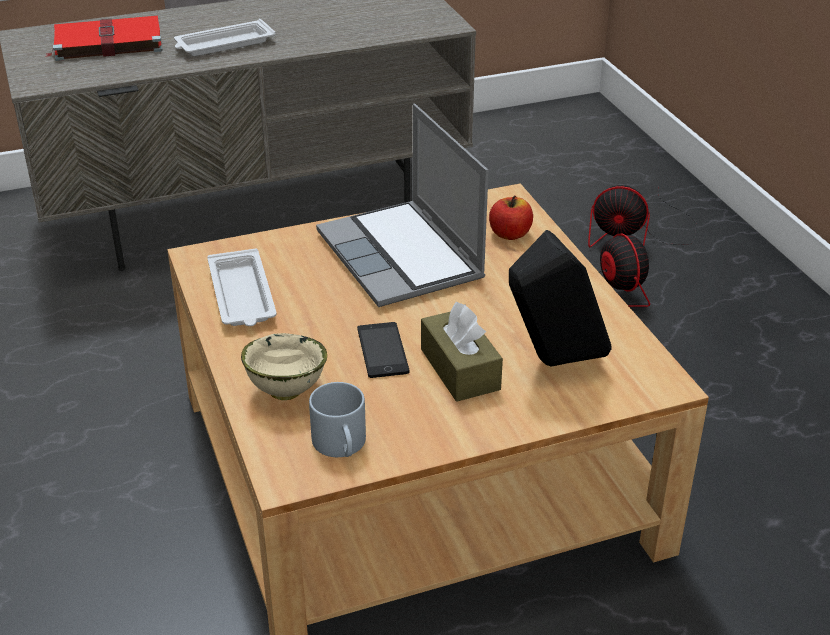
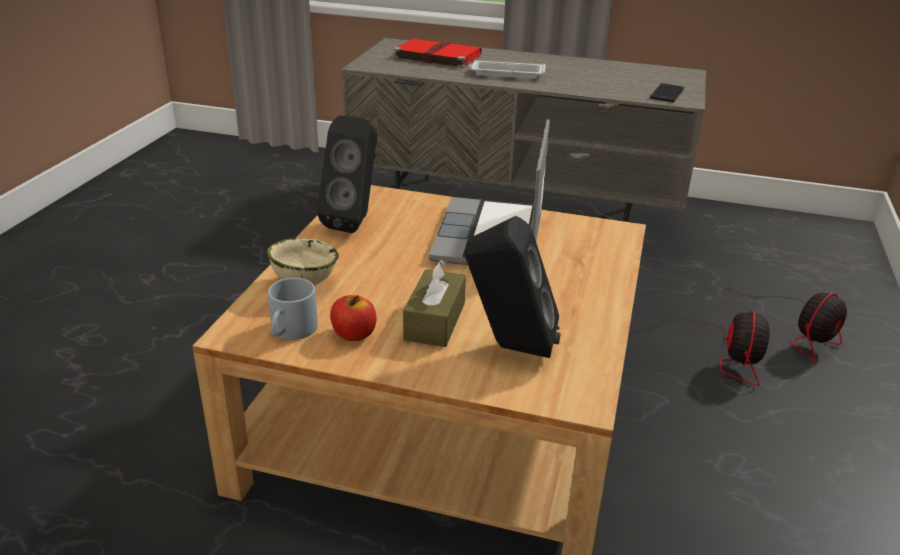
camera: 35 degrees right, 5 degrees down
white tray [207,248,276,326] -> black speaker [317,116,377,233]
phone [357,322,409,378] -> phone moved to [650,83,684,102]
apple [489,195,533,240] -> apple moved to [330,295,377,341]
fan [588,185,697,247] -> fan turned 90 degrees counterclockwise [727,288,847,363]

